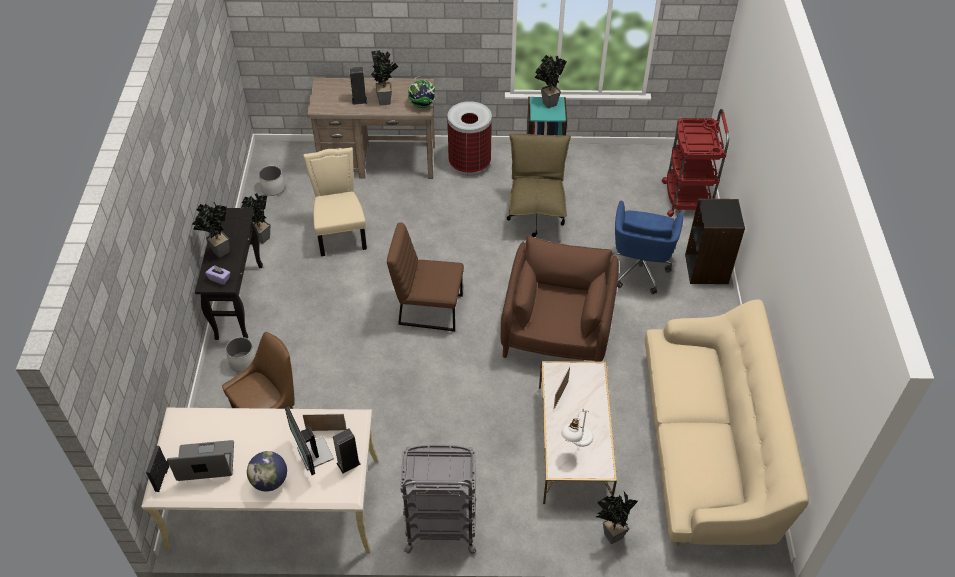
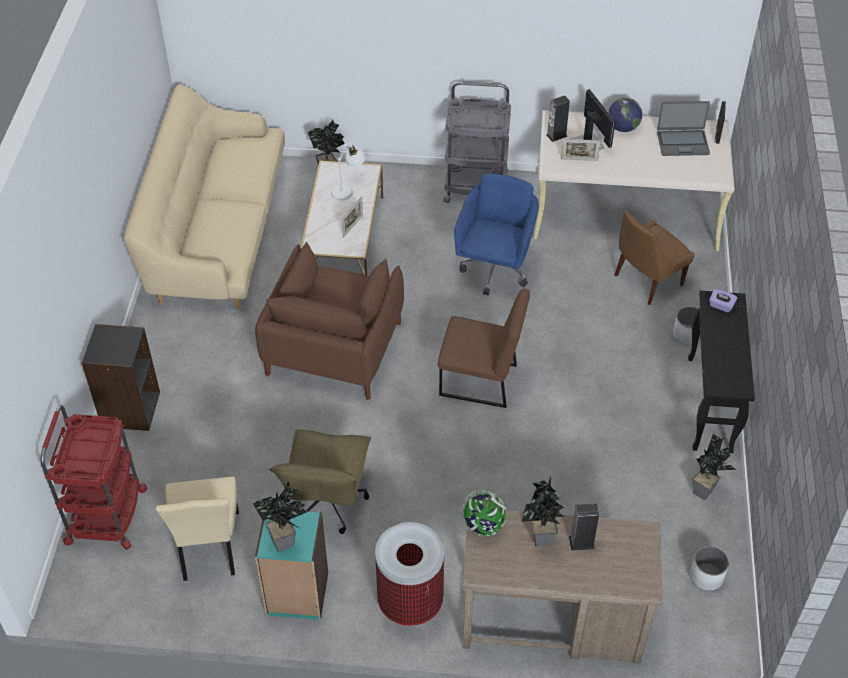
camera: 175 degrees left, 0 degrees up
potted plant [192,202,230,258] -> none
beige chair [303,147,367,257] -> beige chair moved to [156,477,239,581]
blue office chair [612,201,684,294] -> blue office chair moved to [454,173,539,295]

